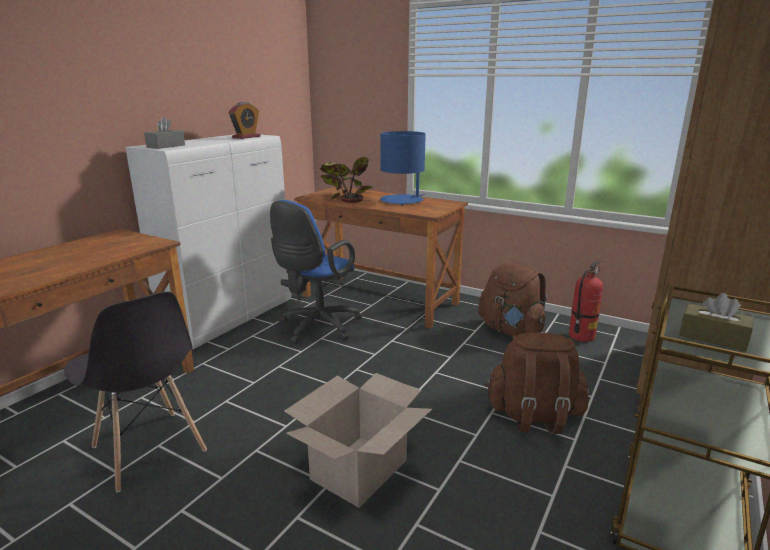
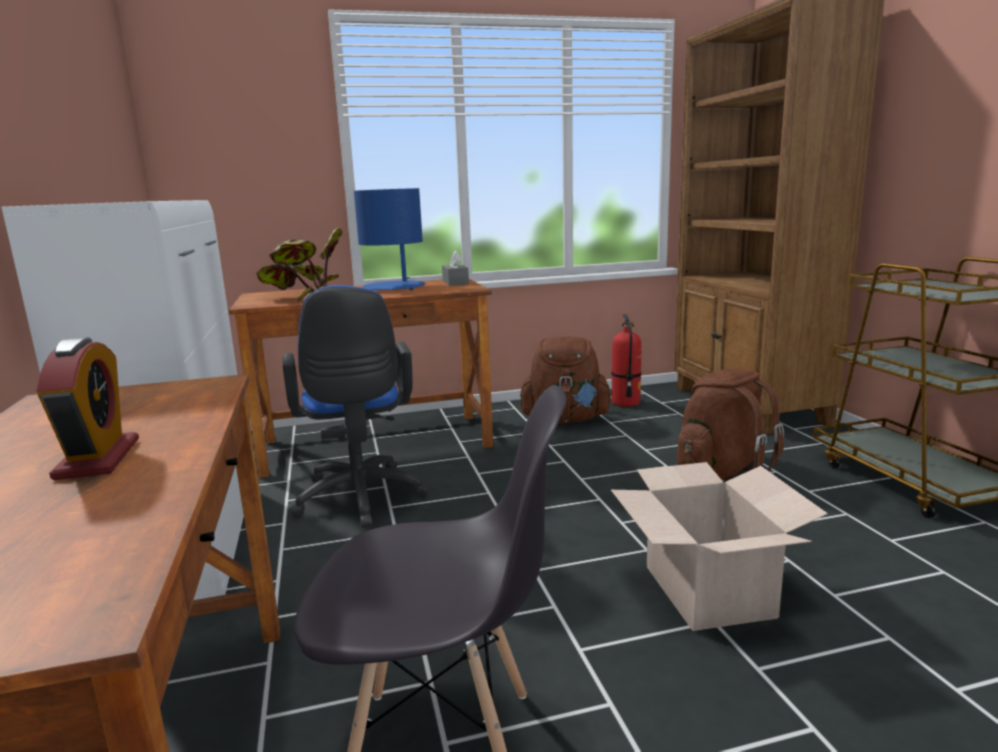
camera: 45 degrees left, 5 degrees down
grey tissue box [144,117,185,149] -> grey tissue box moved to [442,250,469,286]
alarm clock [229,102,261,139] -> alarm clock moved to [36,337,139,480]
brown tissue box [679,293,754,351] -> none

